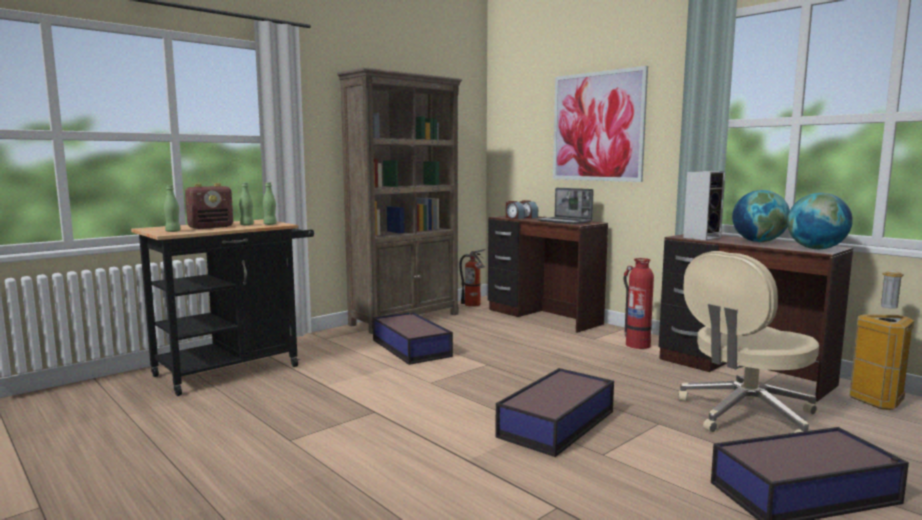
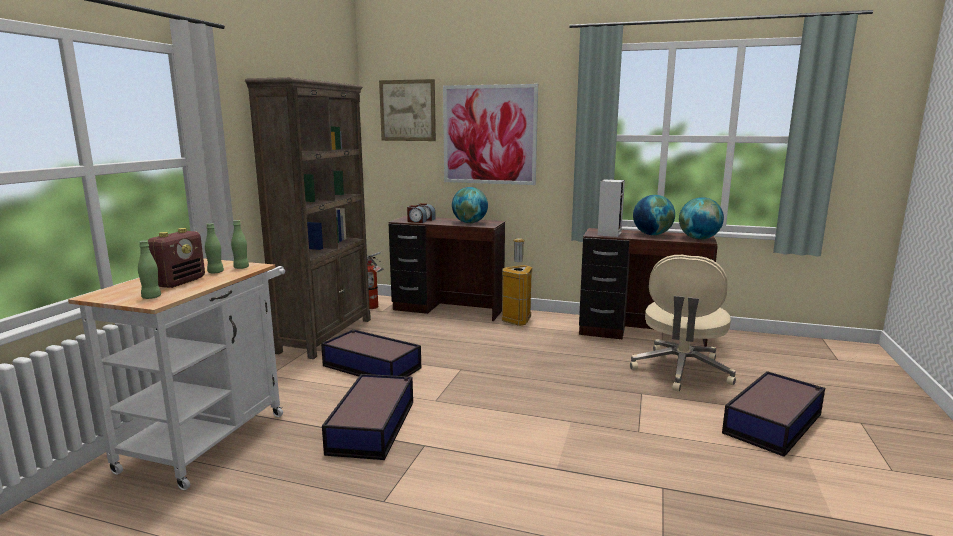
camera: 30 degrees left, 5 degrees up
black cart [131,219,314,396] -> white cart [68,258,285,490]
storage box [495,368,614,457] -> storage box moved to [322,374,413,460]
laptop [537,188,594,224] -> globe [452,187,488,223]
fire extinguisher [624,258,654,349] -> none
trash can [849,271,914,410] -> trash can moved to [502,238,532,326]
none -> picture [379,79,436,141]

